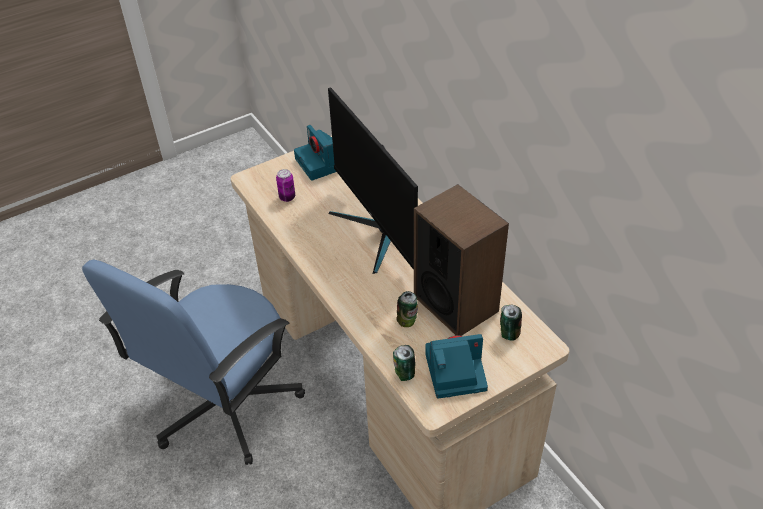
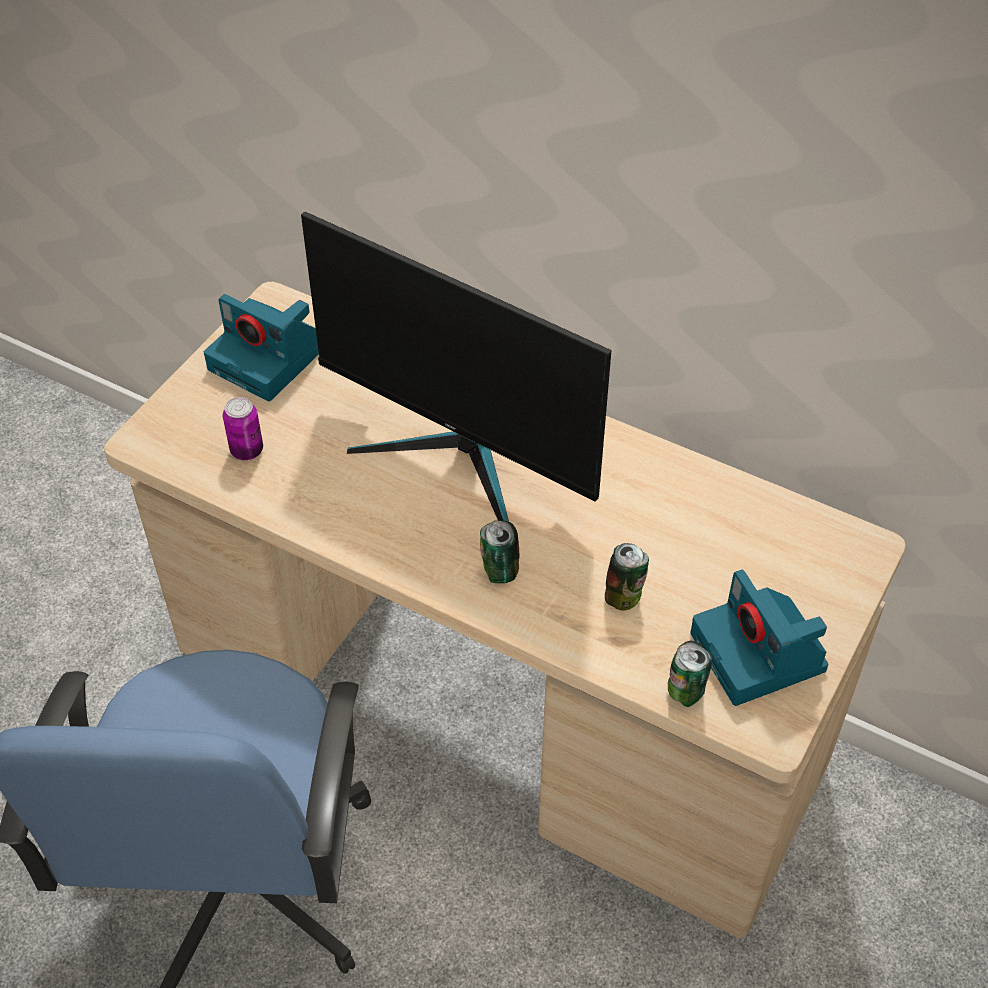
camera: 30 degrees left, 5 degrees up
speaker [414,184,509,336] -> none
camera [425,334,488,399] -> camera turned 75 degrees counterclockwise [690,570,828,706]
can [500,304,522,341] -> can moved to [480,520,519,583]

